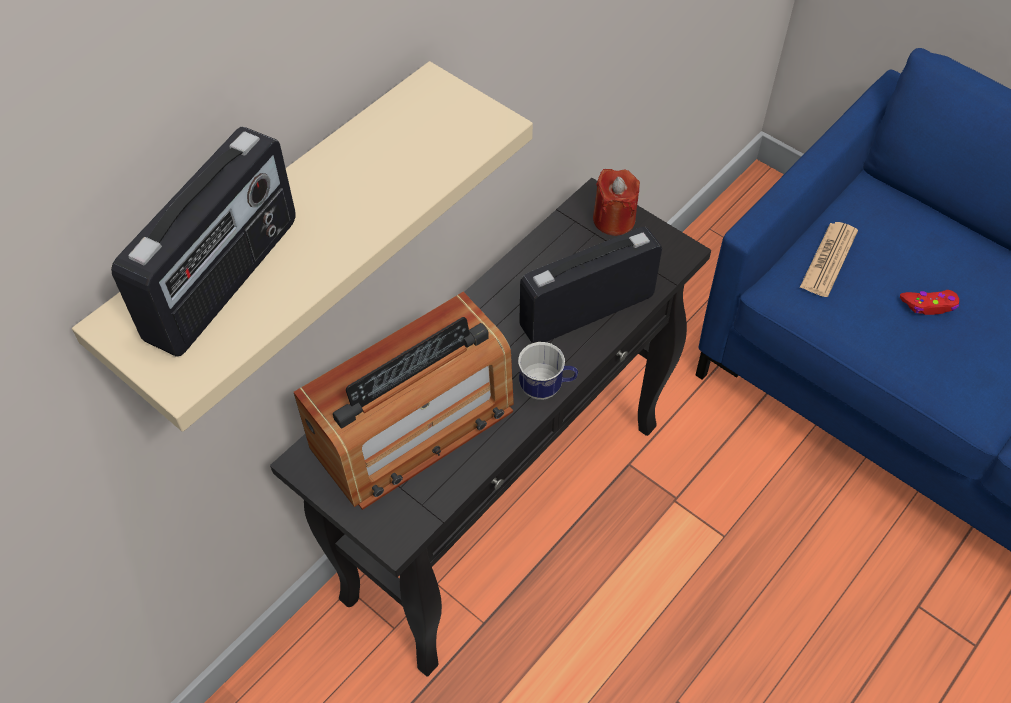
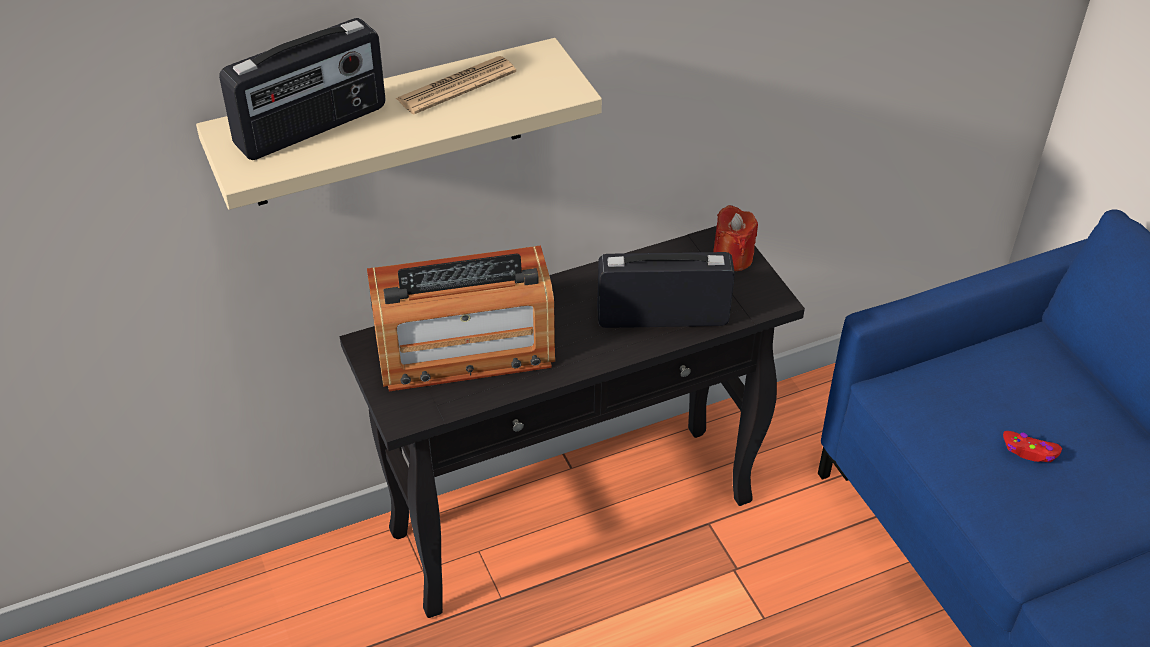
camera: 25 degrees right, 10 degrees down
mug [518,342,578,400] -> none
newspaper [800,222,858,297] -> newspaper moved to [395,56,516,115]

